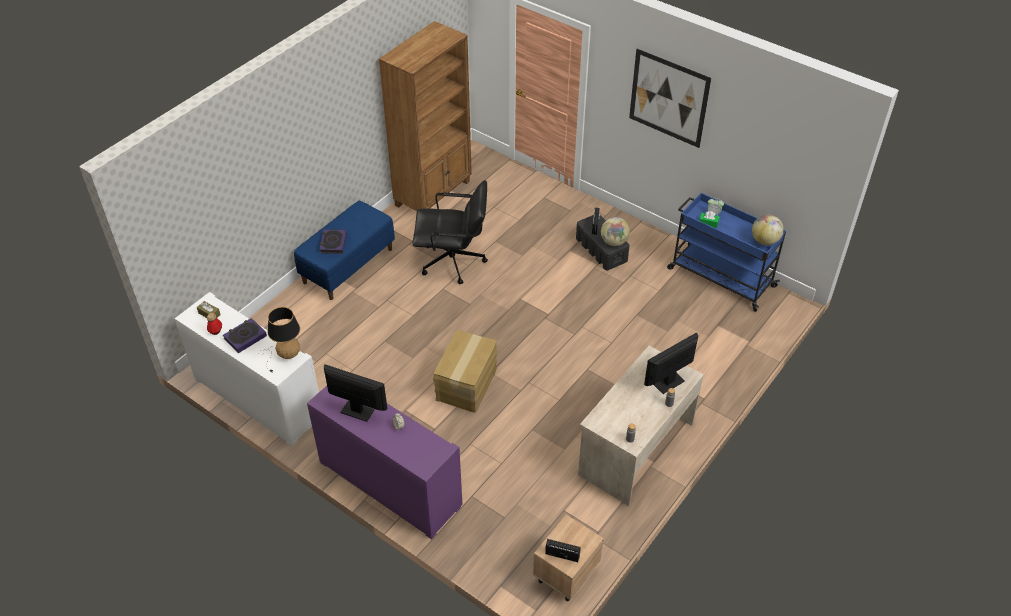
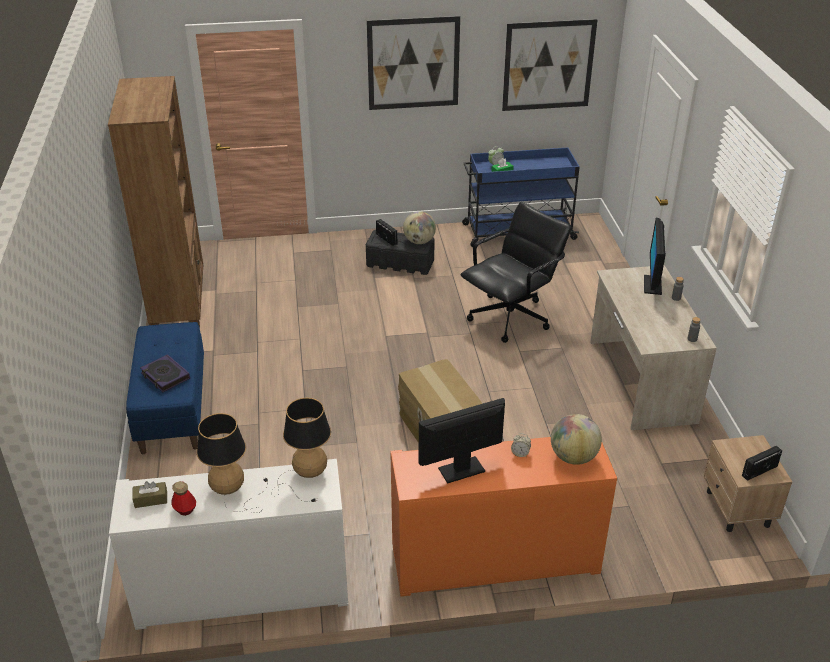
camera: 45 degrees left, 10 degrees down
book [223,318,267,353] -> table lamp [197,413,268,513]
purple cabinet [307,386,462,539] -> orange cabinet [390,437,617,597]
black office chair [413,180,488,284] -> black office chair moved to [461,202,572,343]
globe [752,215,784,245] -> globe moved to [551,414,602,465]
none -> picture [502,19,597,111]

